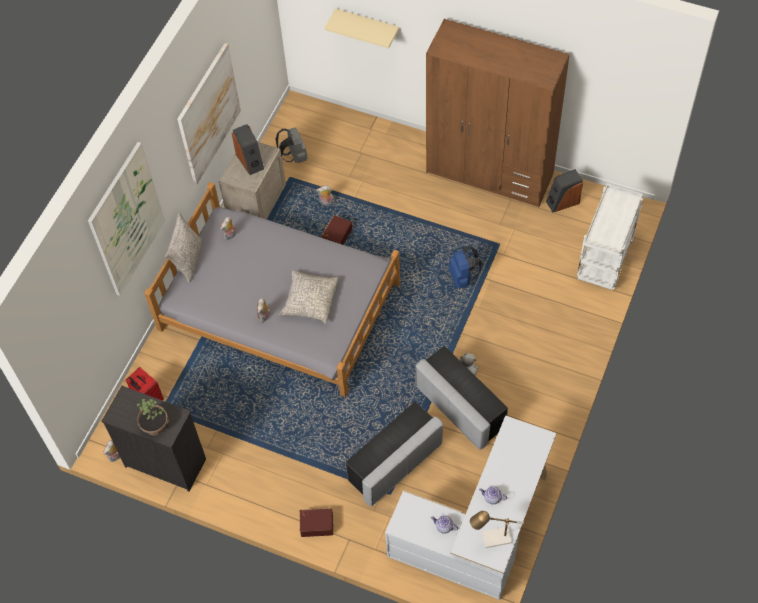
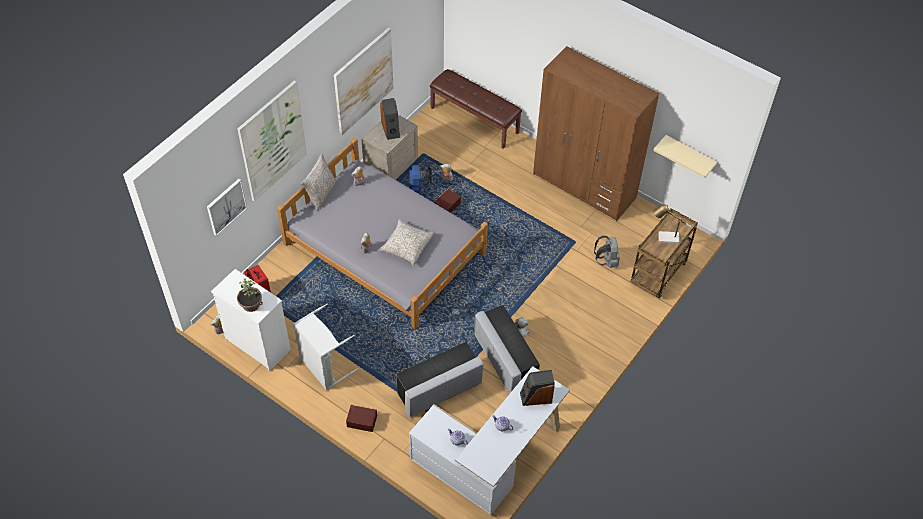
camera: 10 degrees right, 5 degrees down
black dresser [101,386,206,492] -> white dresser [211,269,291,371]
grey backpack [276,128,308,163] -> grey backpack moved to [594,236,620,268]
beige shelf [325,9,399,49] -> beige shelf moved to [653,135,717,178]
blue backpack [449,247,482,288] -> blue backpack moved to [409,163,432,194]
table lamp [470,511,524,548] -> table lamp moved to [653,204,691,244]
speaker [546,169,583,212] -> speaker moved to [520,370,555,406]
white cart [577,183,643,290] -> brown cart [630,208,698,298]
none -> picture [207,179,247,236]
none -> grey laundry basket [293,304,358,390]
none -> brown bench [430,69,522,149]

